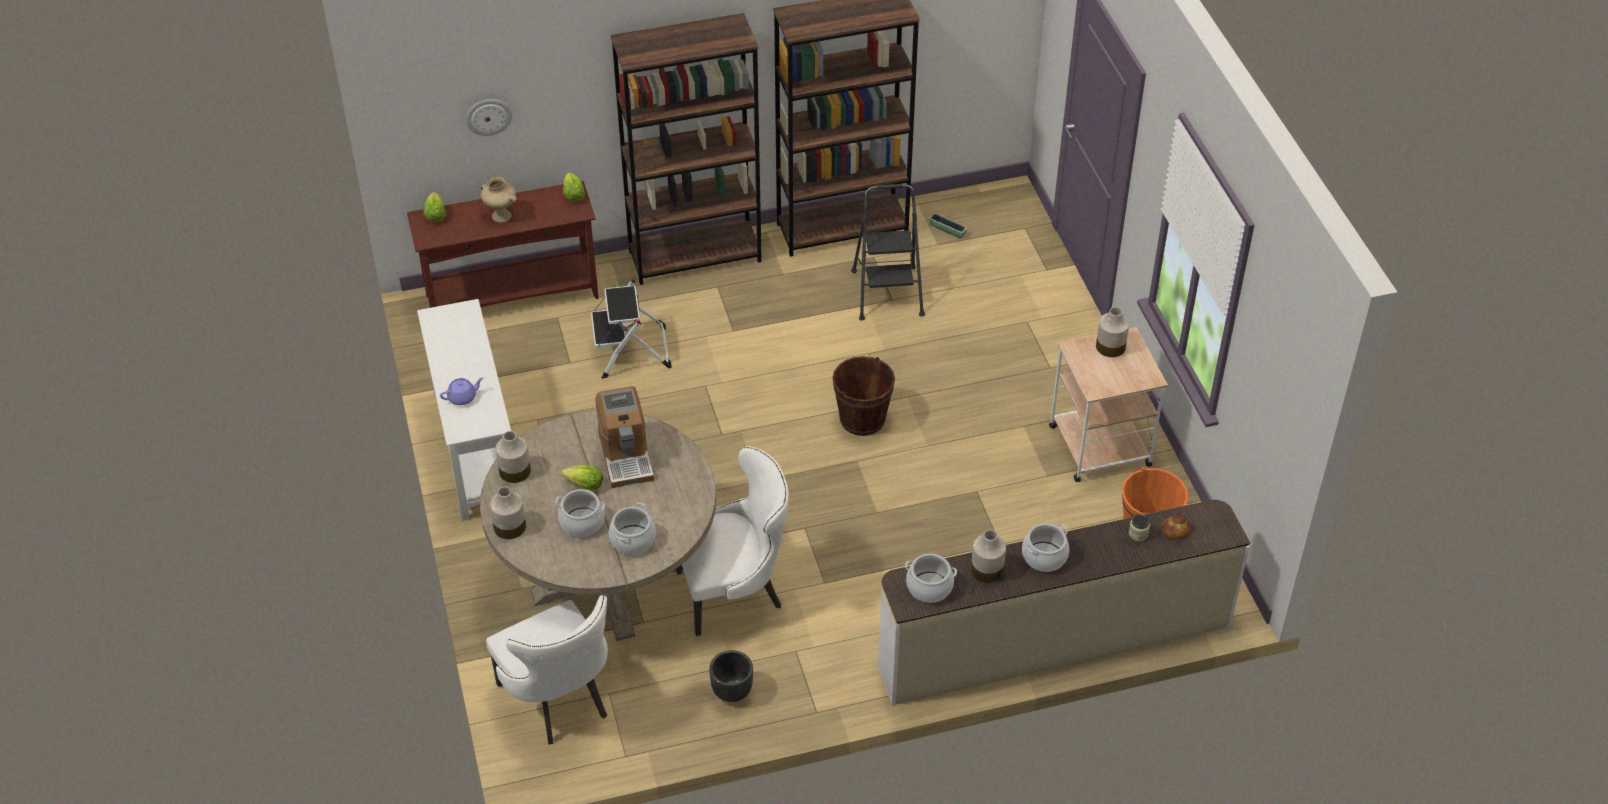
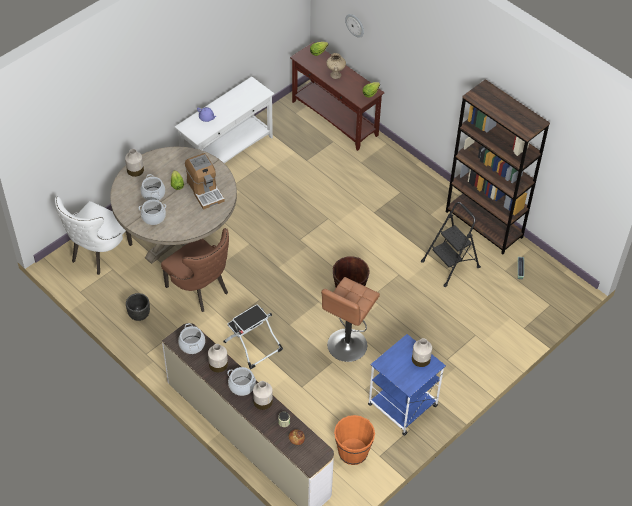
camera: 60 degrees right, 5 degrees up
beige vase [496,431,531,483] -> beige vase moved to [253,381,273,410]
step ladder [591,280,672,378] -> step ladder moved to [223,305,283,369]
coffee machine [595,386,654,488] -> coffee machine turned 75 degrees counterclockwise [185,153,225,210]
brown bookcase [611,13,762,285] -> none
white chair [676,446,789,636] -> brown chair [161,228,229,312]
beige cart [1049,327,1168,482] -> blue cart [368,334,446,435]
none -> brown stool [321,277,380,362]

